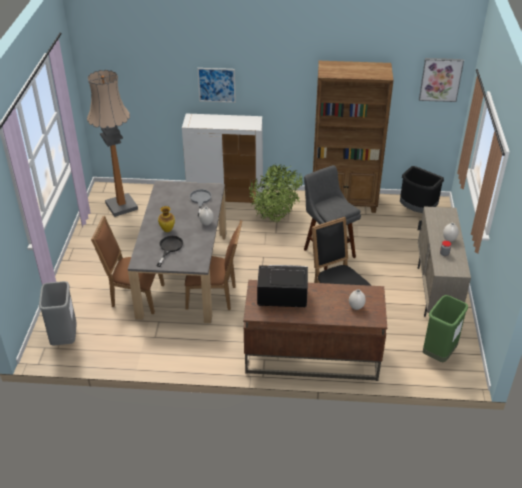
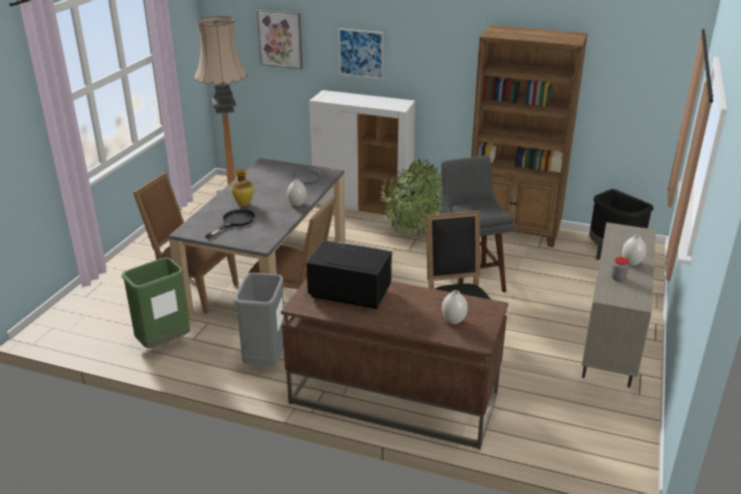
camera: 15 degrees right, 10 degrees down
grey trash can [39,281,77,346] -> grey trash can moved to [234,273,285,366]
picture [419,58,464,102] -> picture moved to [257,10,303,69]
green trash can [423,295,468,362] -> green trash can moved to [122,258,190,349]

